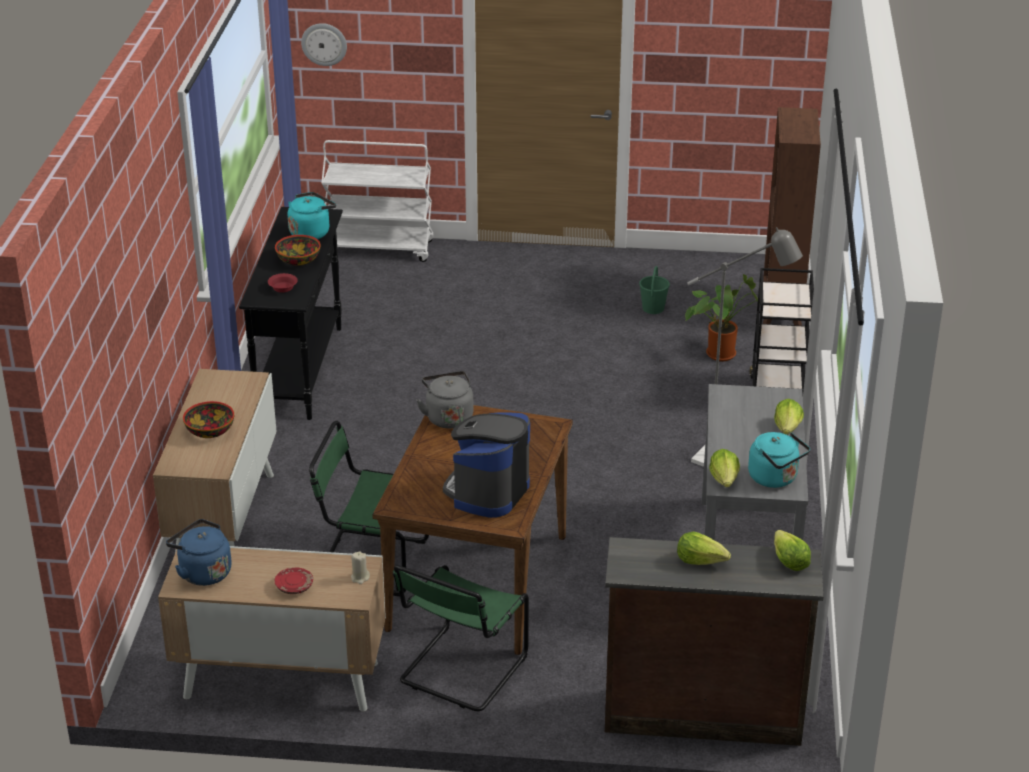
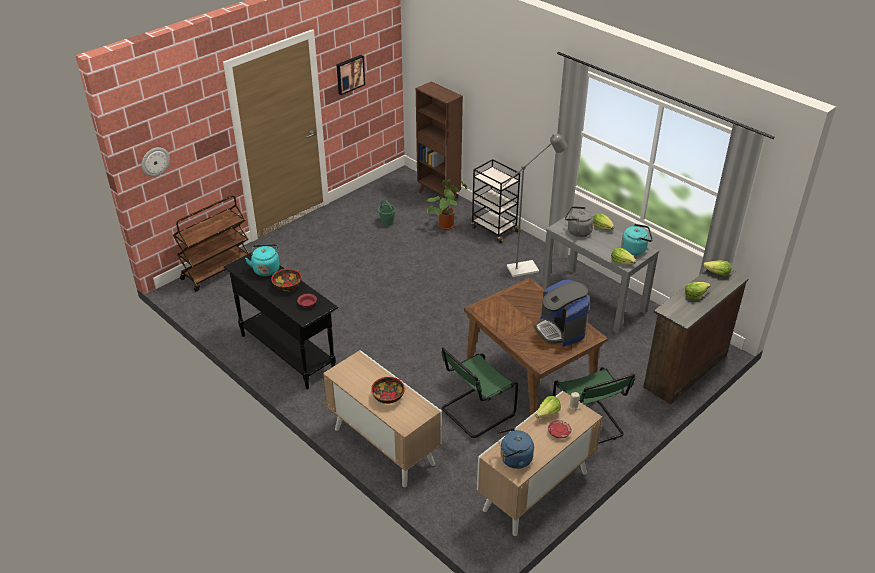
camera: 50 degrees left, 5 degrees up
white cart [321,140,434,262] -> brown cart [173,195,249,292]
grey kettle [416,371,474,429] -> grey kettle moved to [565,206,594,237]
none -> picture [336,55,365,95]
none -> lettuce [535,396,561,418]

